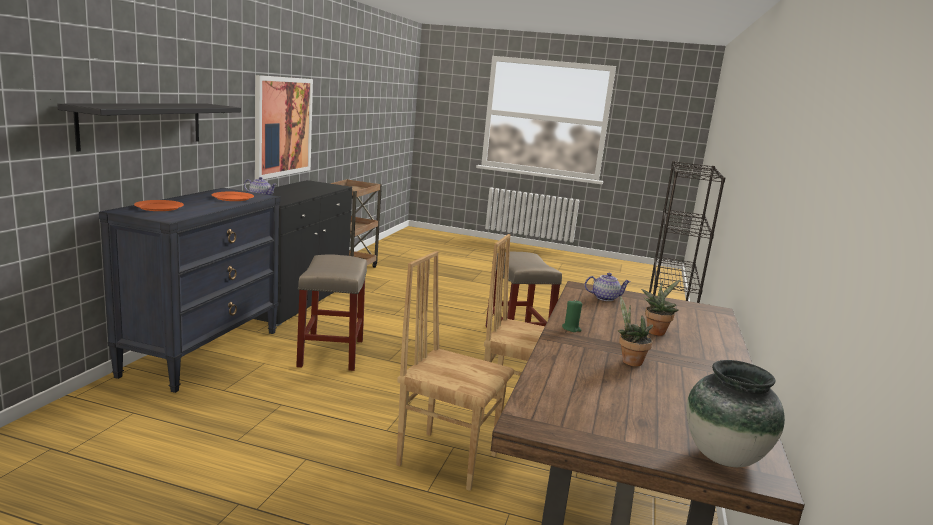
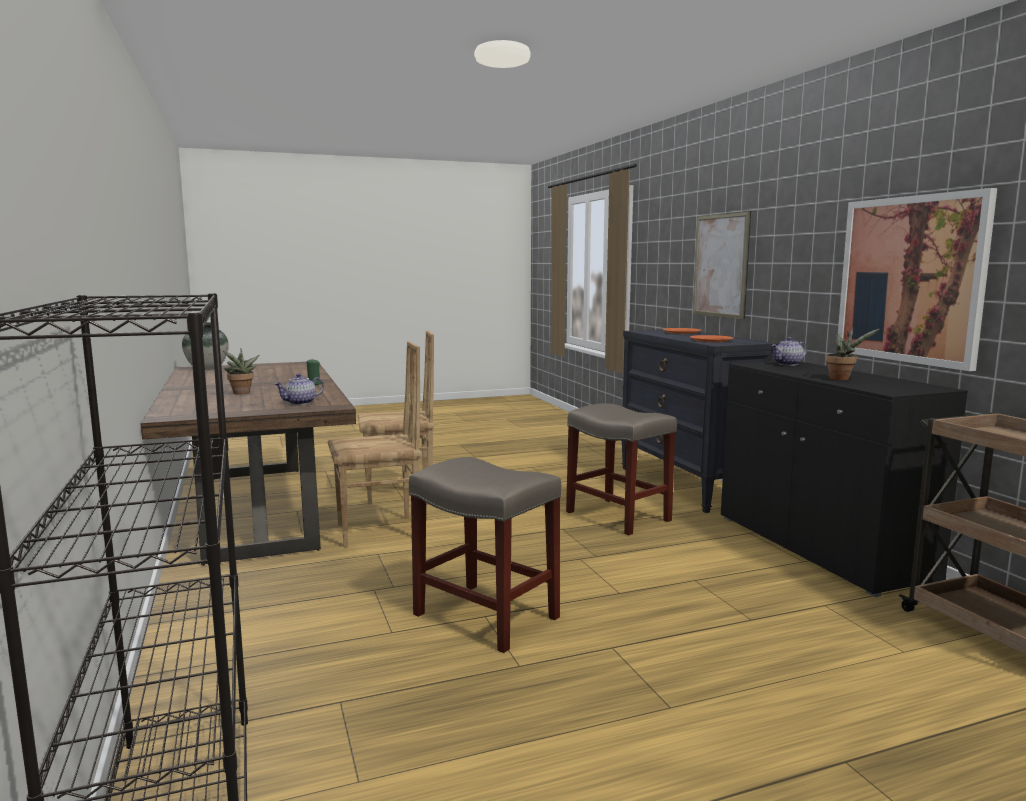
camera: 145 degrees right, 5 degrees down
black shelf [57,104,241,152] -> picture [693,211,751,319]
potted plant [617,295,653,367] -> potted plant moved to [826,327,879,380]

